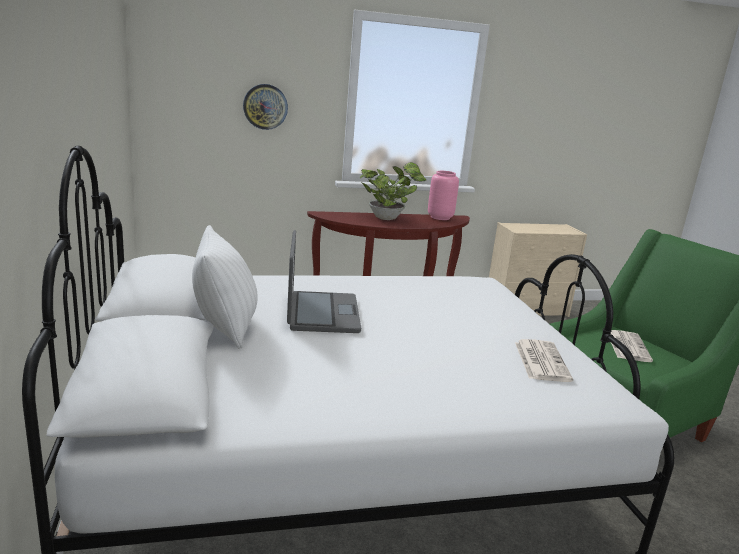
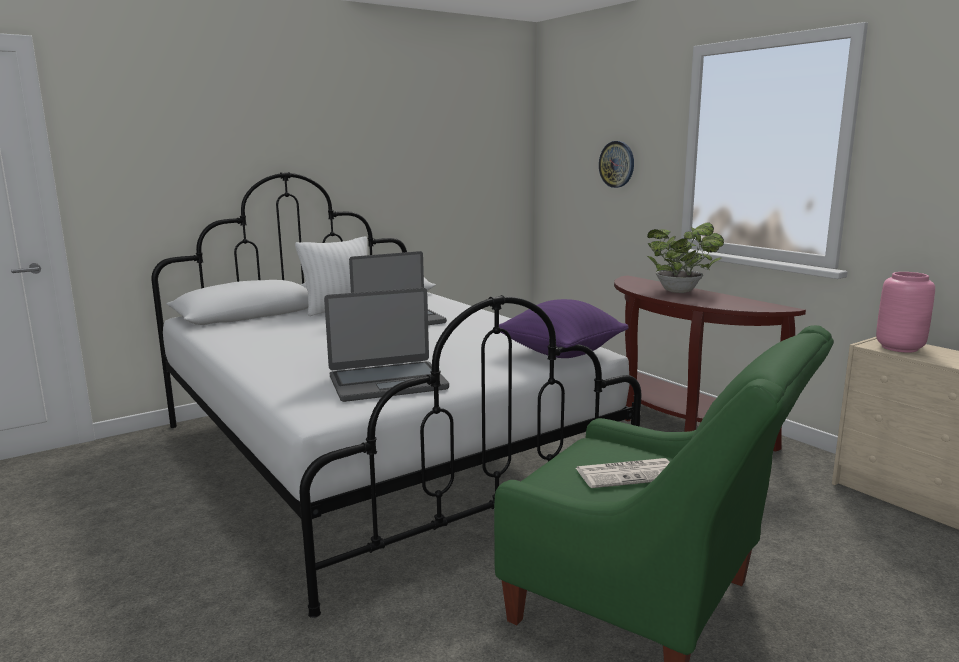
camera: 70 degrees right, 5 degrees down
pink vase [428,171,459,220] -> pink vase moved to [876,272,935,353]
newspaper [515,339,573,382] -> laptop [324,288,449,402]
none -> purple pillow [499,299,629,358]

